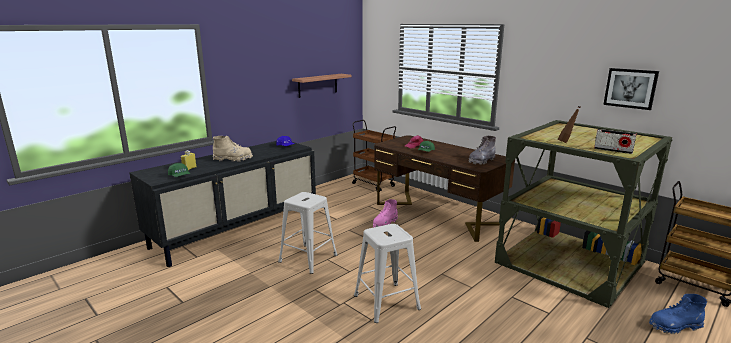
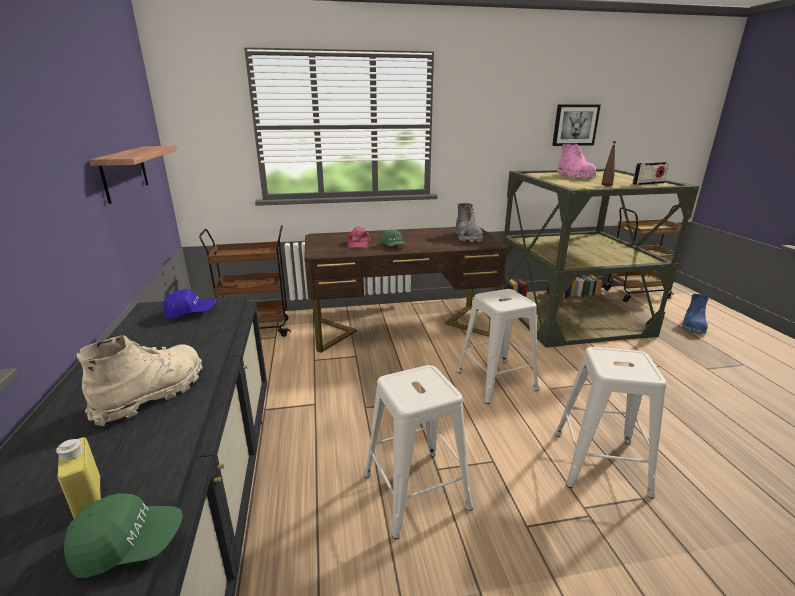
camera: 55 degrees left, 5 degrees up
pink boot [373,199,398,228] -> pink boot moved to [557,144,596,178]
none -> white stool [456,289,539,404]

